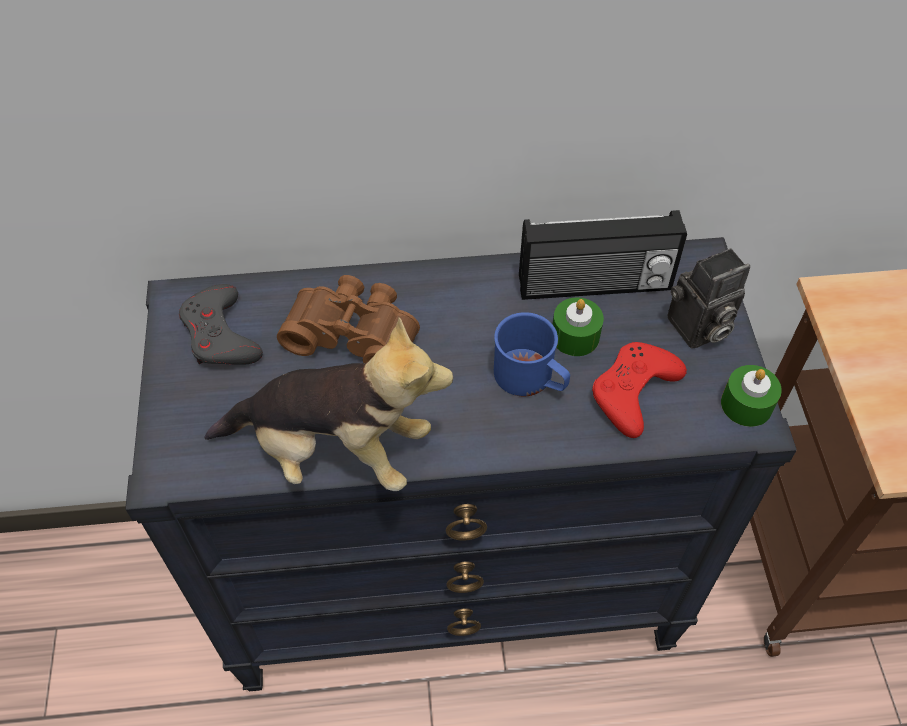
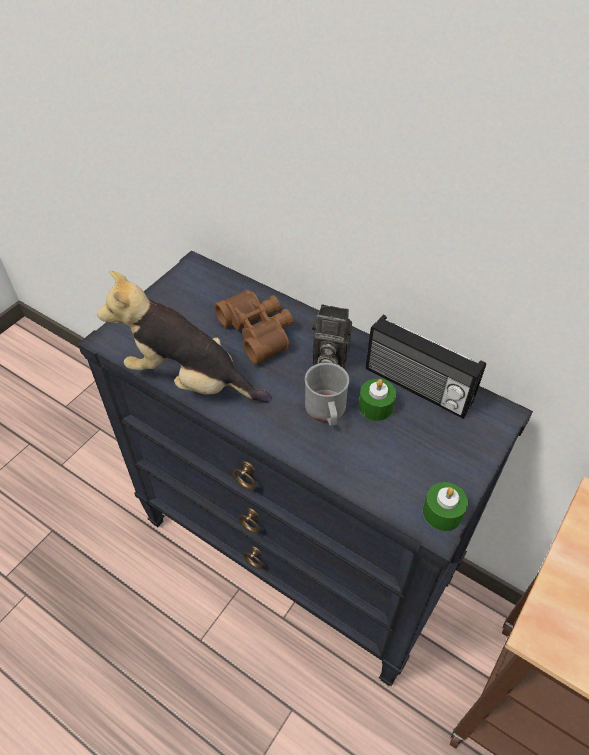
camera: 40 degrees right, 5 degrees down
grey game controller [179,284,263,365] -> none
plush toy [204,317,453,491] -> plush toy turned 150 degrees clockwise [97,271,272,402]
blue mug [494,312,570,396] -> grey mug [305,362,349,426]
red game controller [592,342,687,438] -> none
camera [667,248,750,349] -> camera moved to [312,304,352,369]

